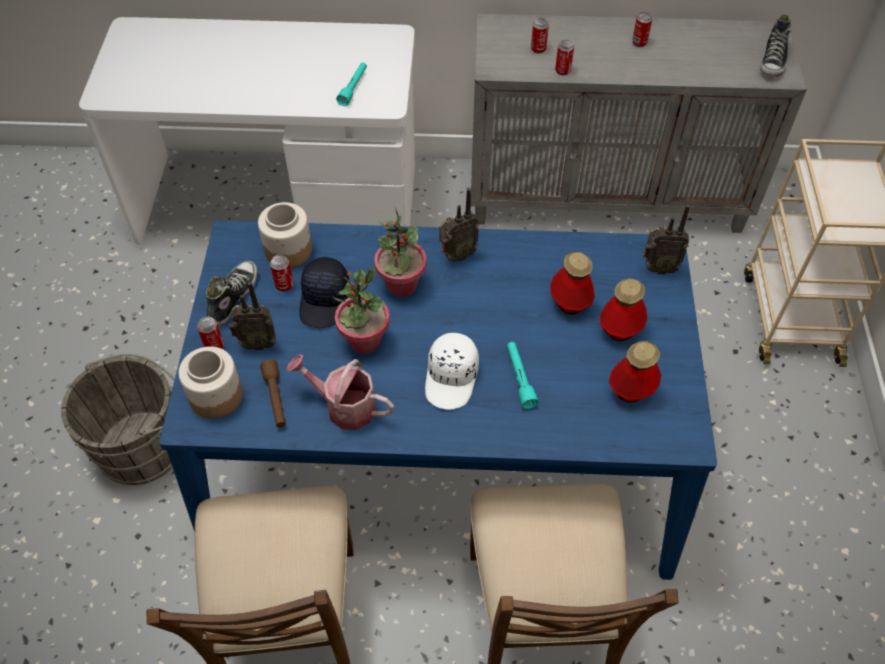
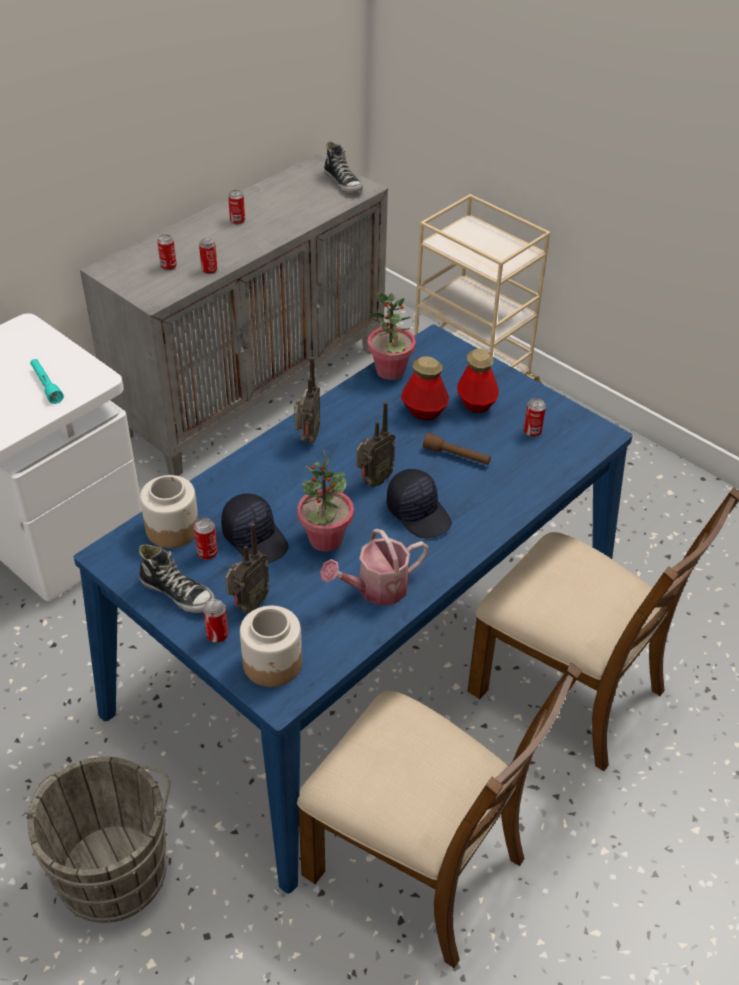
camera: 50 degrees left, 10 degrees down
shoe [206,261,257,327] -> shoe turned 150 degrees clockwise [139,544,216,613]
brown flashlight [260,359,286,427] -> brown flashlight moved to [423,433,491,465]
potted plant [374,207,427,297] -> potted plant moved to [367,292,416,380]
white cap [425,333,479,410] -> black cap [387,469,452,538]
turquoise flashlight [507,342,539,409] -> none
bottle [609,341,661,403] -> can [524,398,546,437]
radio [643,205,690,275] -> radio moved to [356,401,395,487]

